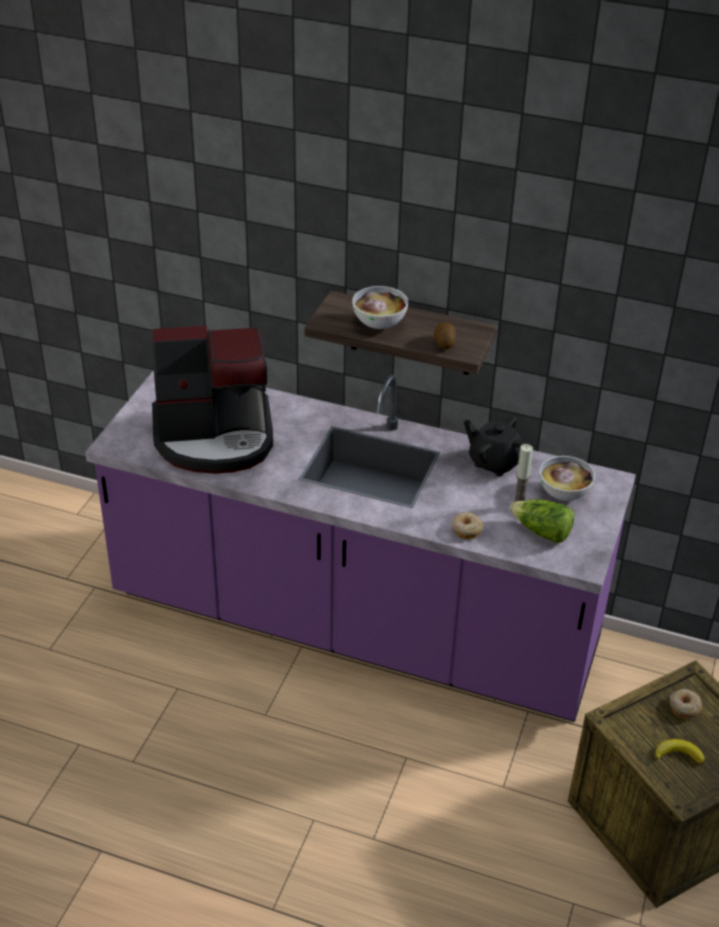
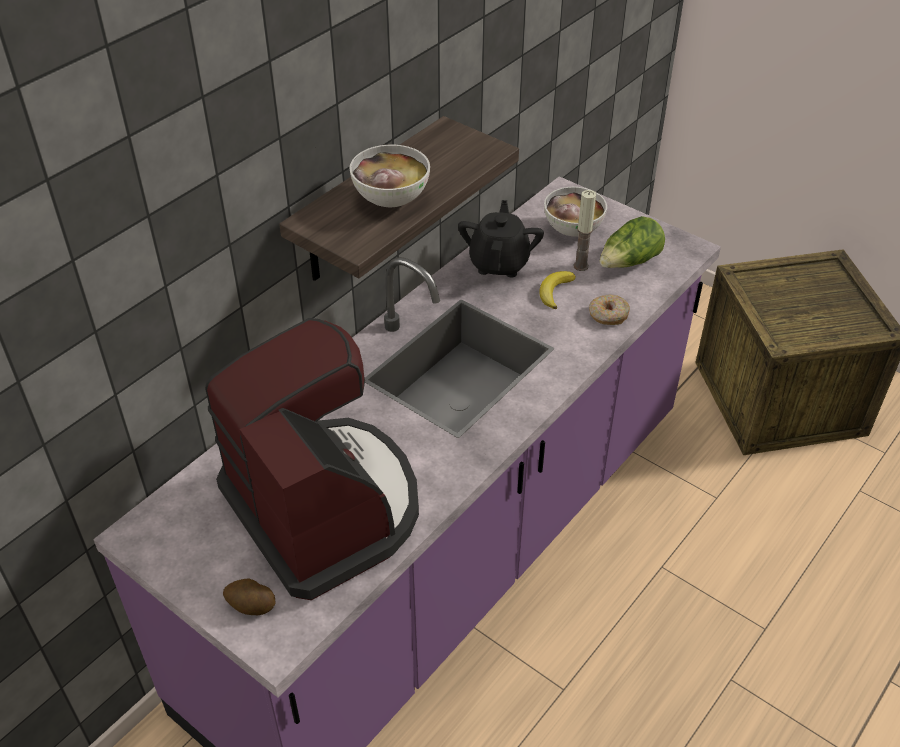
camera: 70 degrees left, 5 degrees up
coffee machine [152,326,273,474] -> coffee machine turned 45 degrees counterclockwise [205,318,419,600]
potato [434,322,456,349] -> potato moved to [223,579,276,615]
black teapot [464,416,529,476] -> black teapot turned 135 degrees clockwise [458,200,544,277]
banana [655,739,705,764] -> banana moved to [539,271,576,309]
donut [670,689,702,719] -> none

